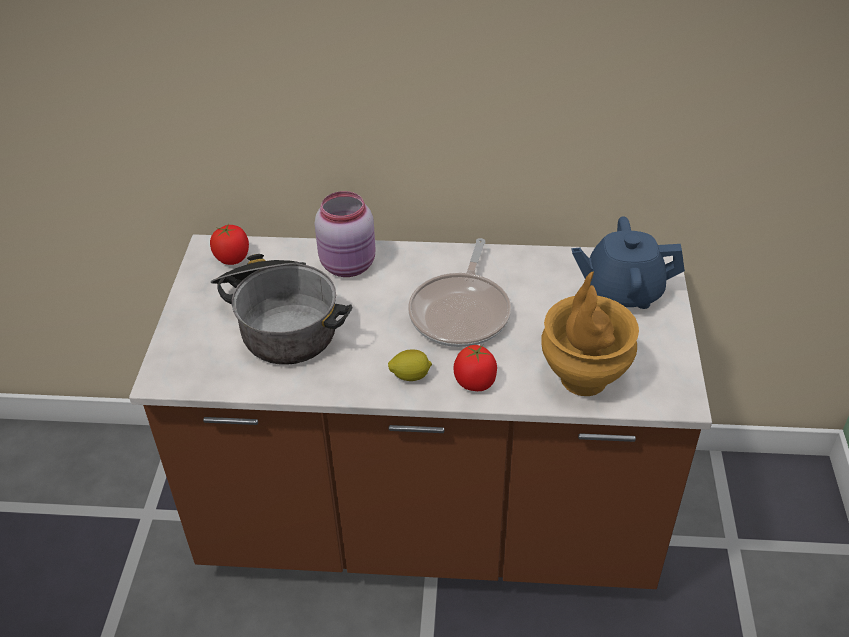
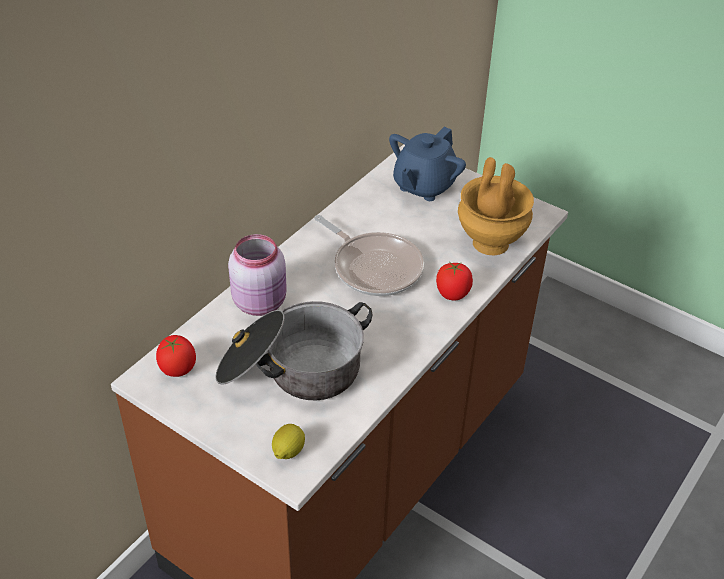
camera: 60 degrees left, 0 degrees up
lemon [388,349,432,381] -> lemon moved to [272,424,305,459]

